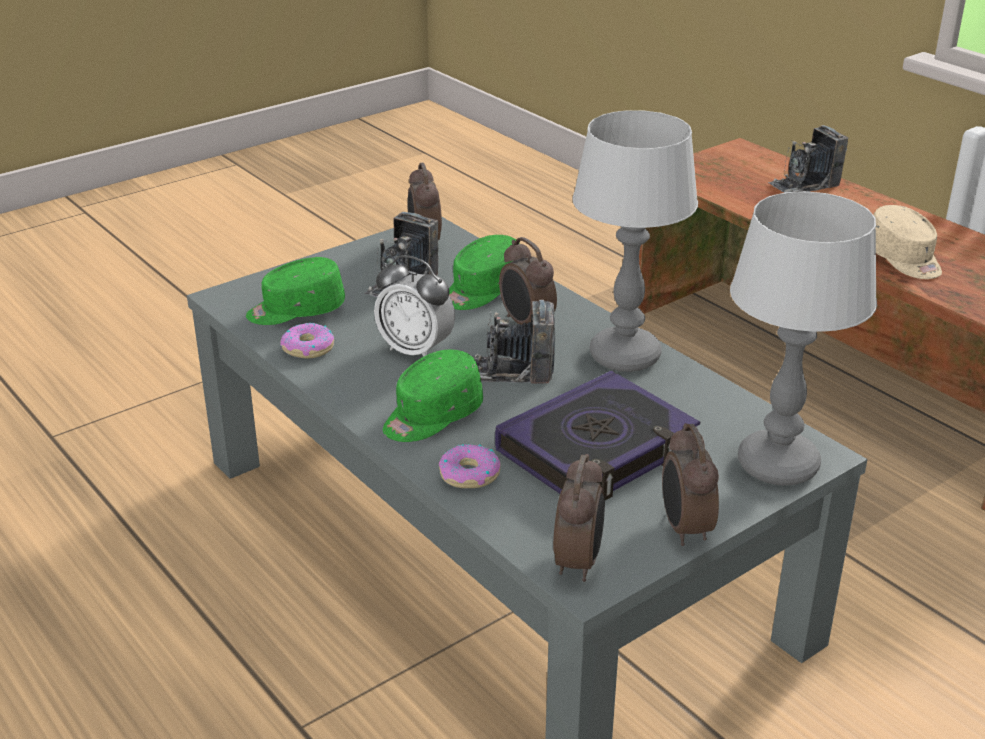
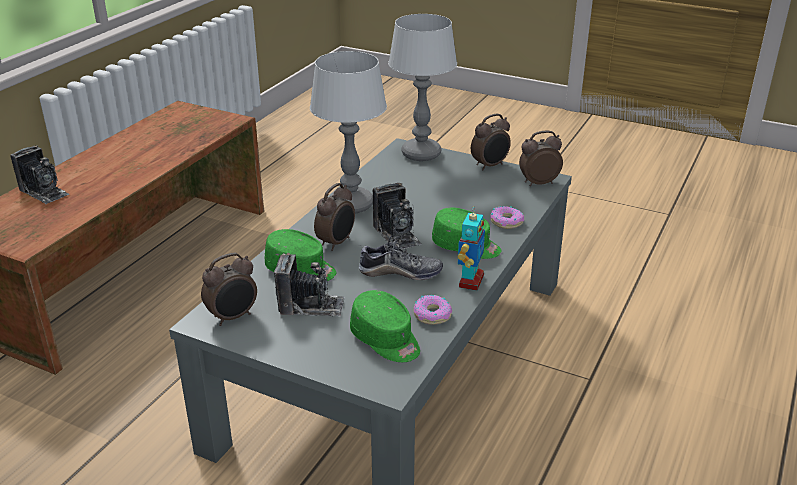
camera: 115 degrees left, 0 degrees up
alarm clock [374,255,455,357] -> shoe [359,235,443,280]
book [495,371,700,500] -> none
beige cap [873,205,942,279] -> none
none -> toy robot [458,206,485,291]

